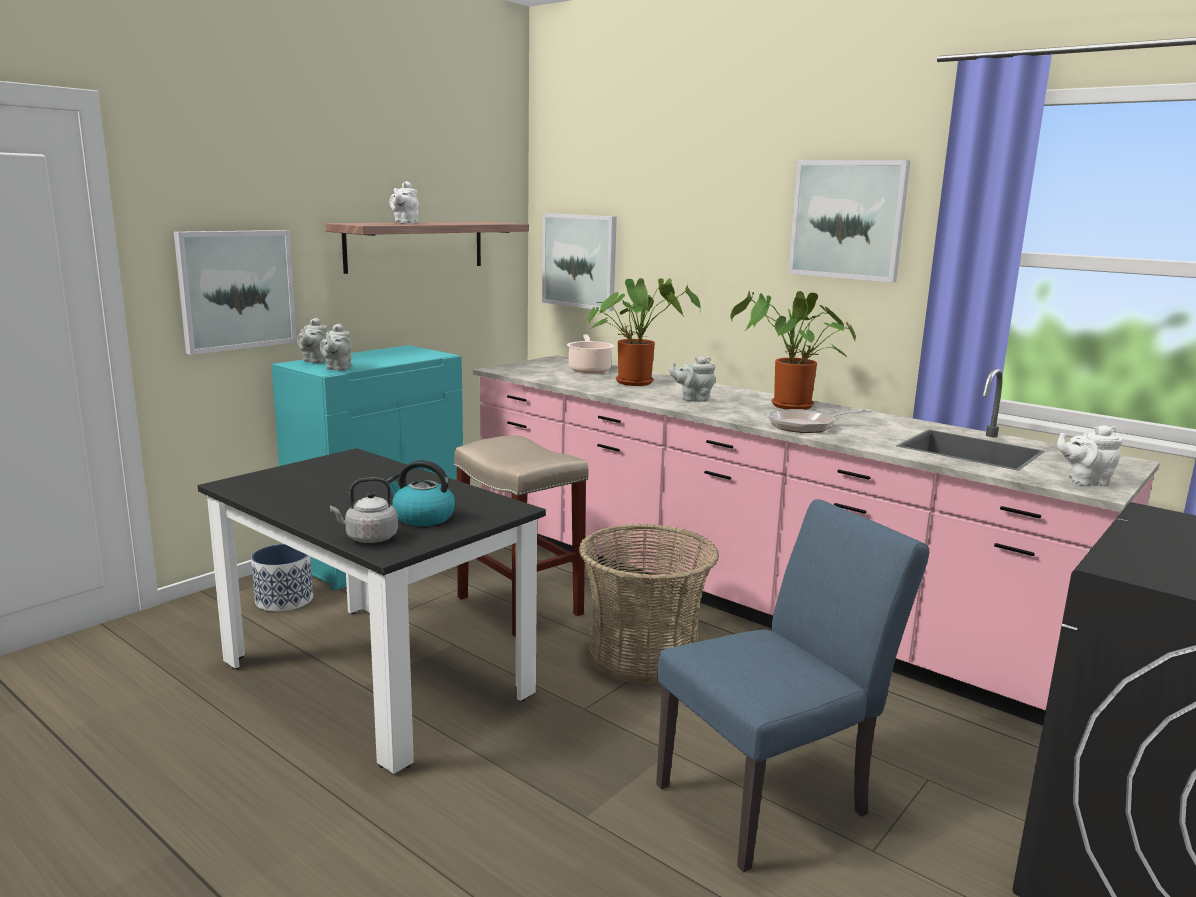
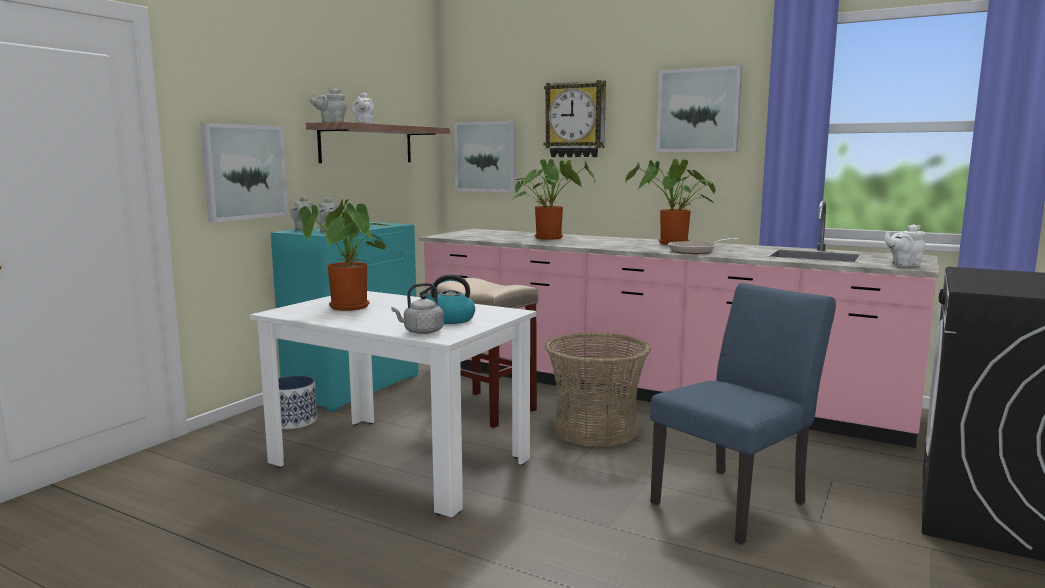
camera: 10 degrees left, 5 degrees down
black dining table [198,448,546,774] -> white dining table [250,291,536,518]
cooking pot [567,334,614,373] -> none
grey teapot [669,356,716,402] -> grey teapot moved to [310,88,347,122]
none -> potted plant [299,199,389,311]
none -> wall clock [544,80,606,157]

